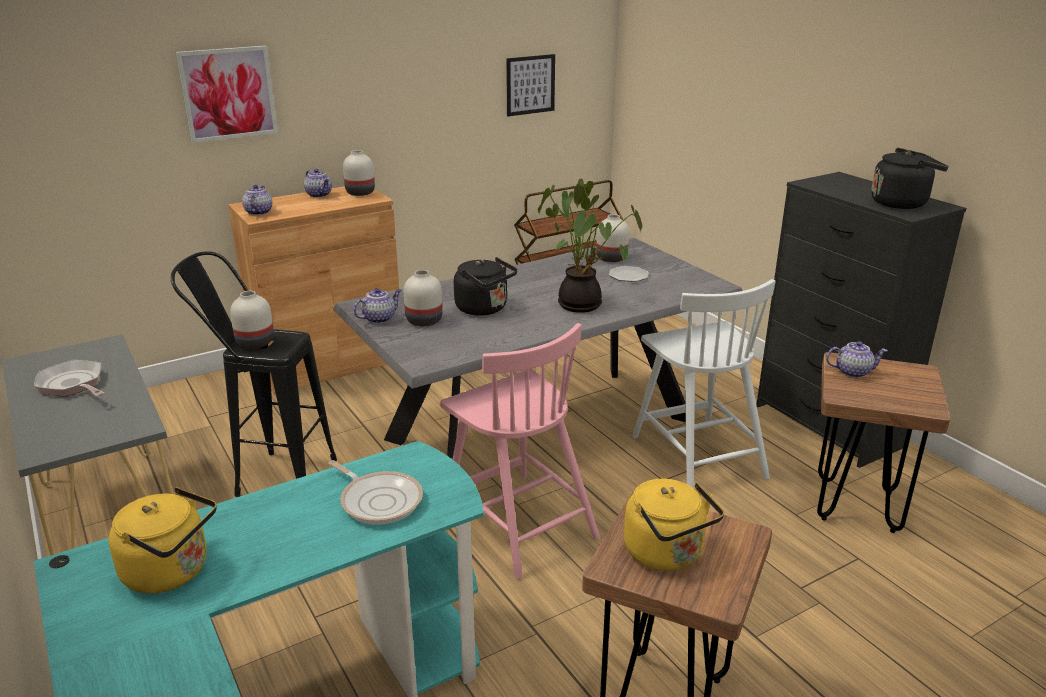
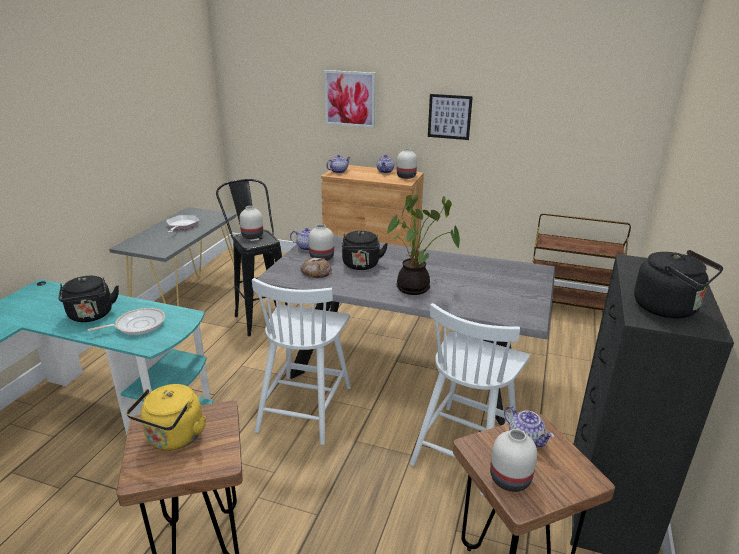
camera: 50 degrees right, 0 degrees up
yellow kettle [108,487,217,594] -> none
frying pan [329,460,423,525] -> frying pan turned 120 degrees counterclockwise [87,308,165,335]
pink chair [440,323,600,579] -> white chair [252,278,351,445]
picture [506,54,555,116] -> picture moved to [428,94,473,140]
white vase [596,214,629,262] -> white vase moved to [490,429,537,492]
plate [609,266,649,282] -> none
none -> black kettle [58,276,119,322]
none -> bread [300,257,332,278]

